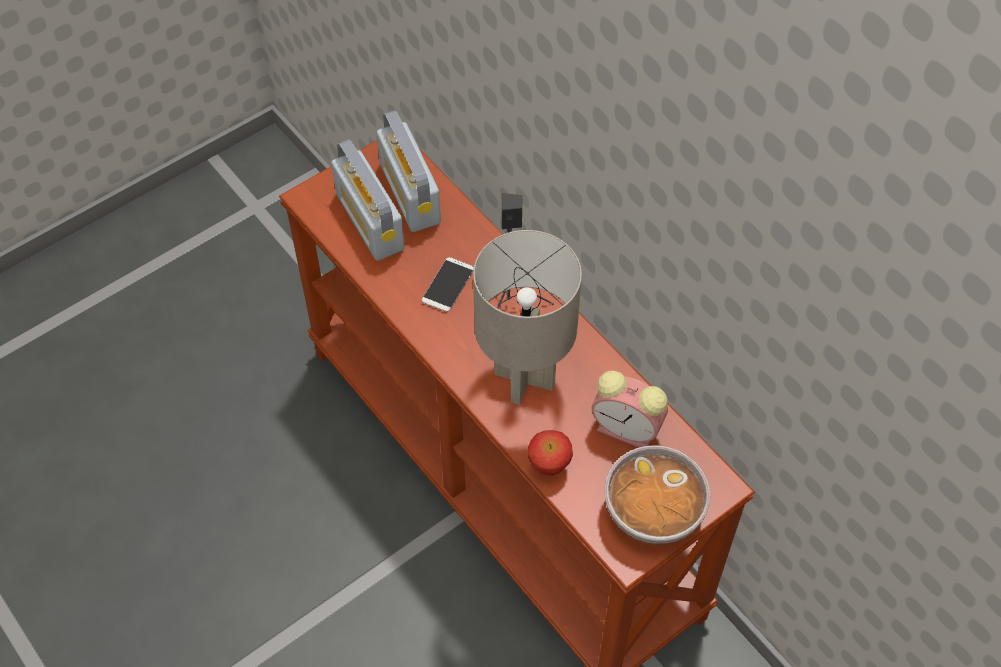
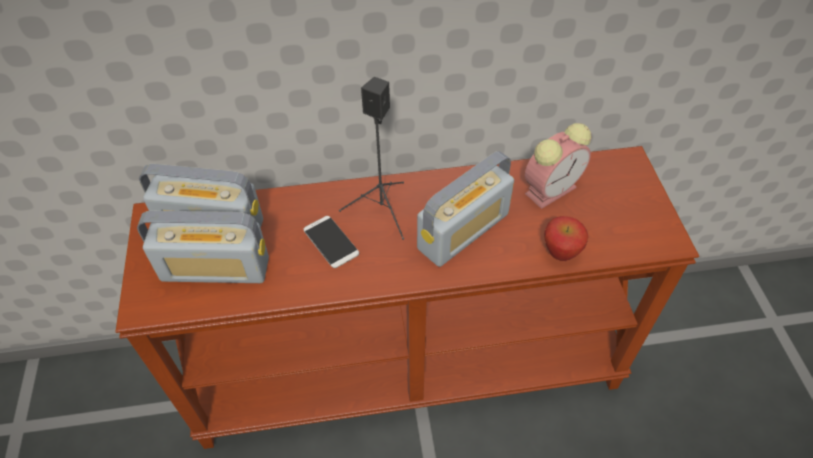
camera: 60 degrees left, 5 degrees down
grey table lamp [473,230,582,405] -> radio [417,151,514,267]
bowl [605,445,710,545] -> none

